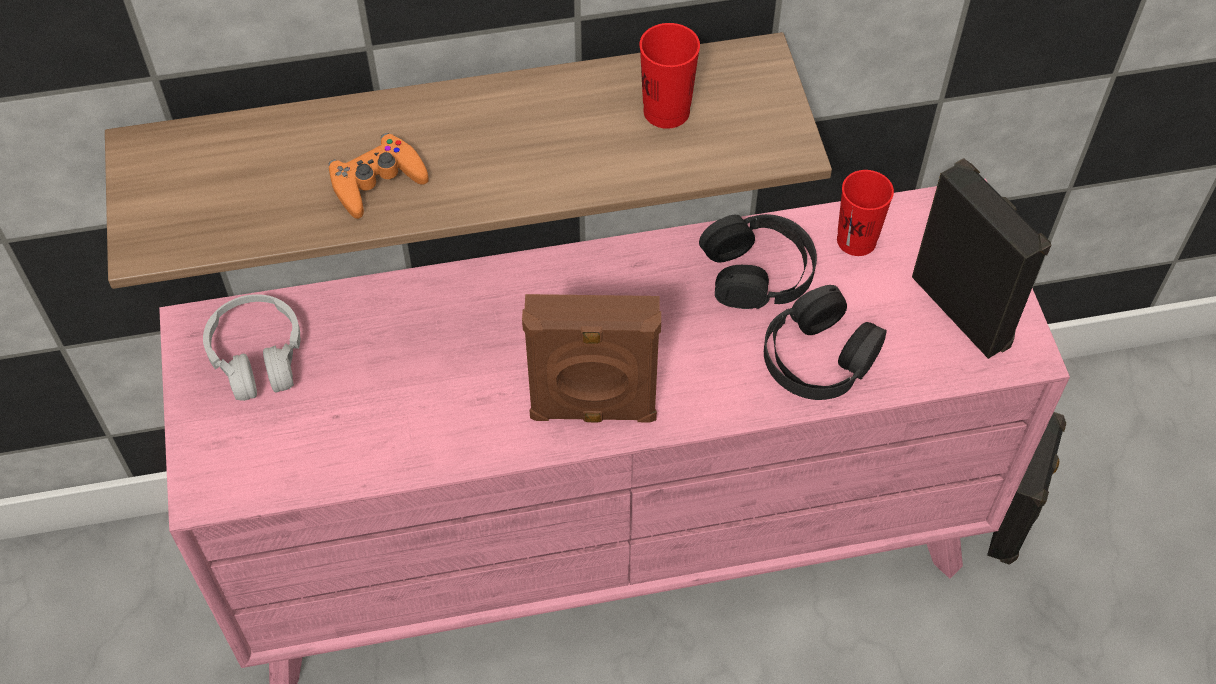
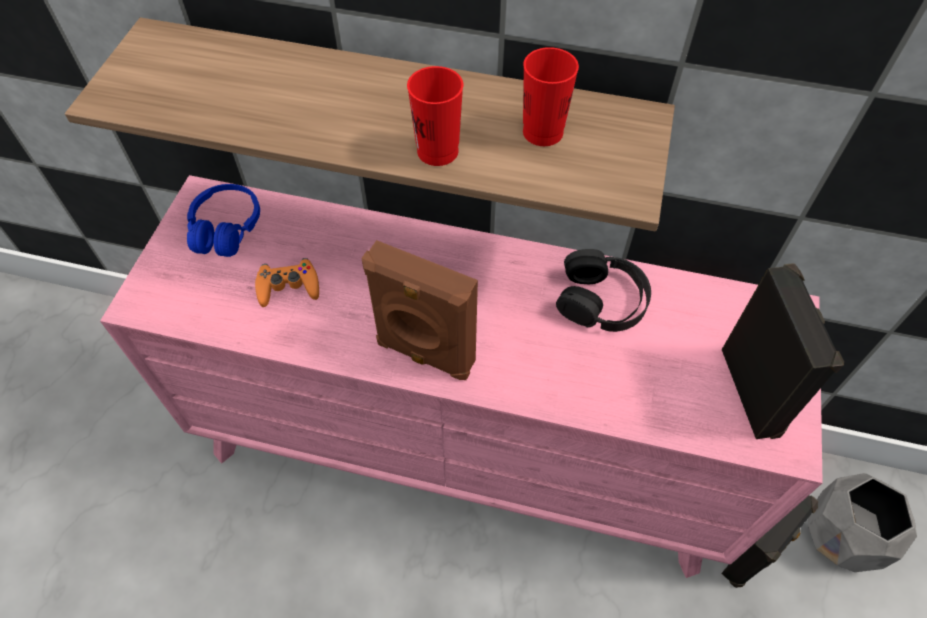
camera: 25 degrees right, 0 degrees up
white headphones [203,294,301,401] -> blue headphones [187,184,260,257]
orange game controller [329,133,429,219] -> orange game controller moved to [255,258,319,307]
black headphones [764,285,887,400] -> none
red cup [837,170,894,256] -> red cup moved to [407,66,463,166]
none -> grey planter [808,473,917,572]

